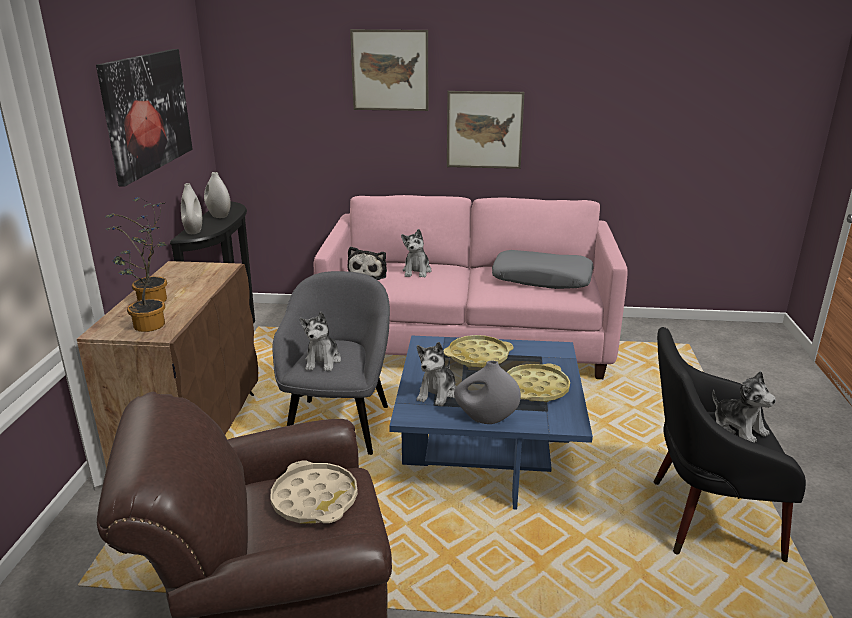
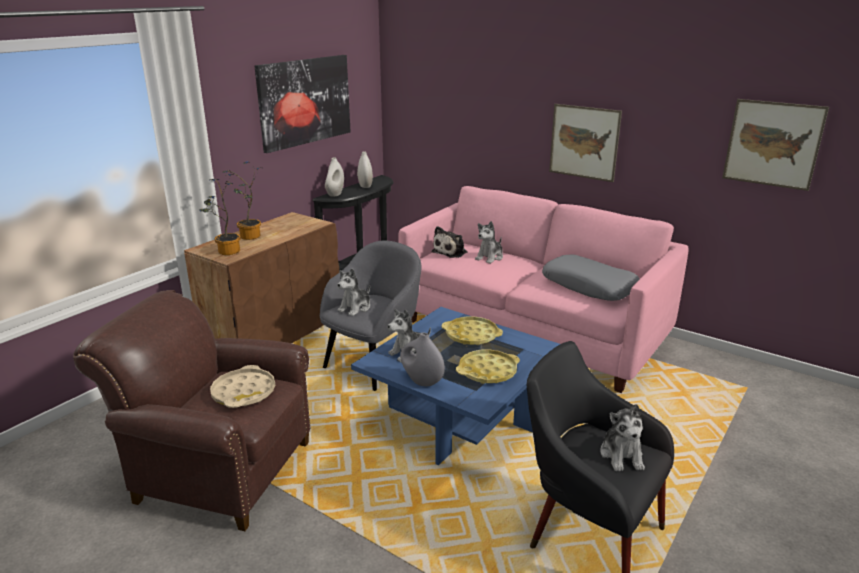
camera: 30 degrees right, 0 degrees up
picture [350,29,428,111] -> picture moved to [722,99,829,191]

